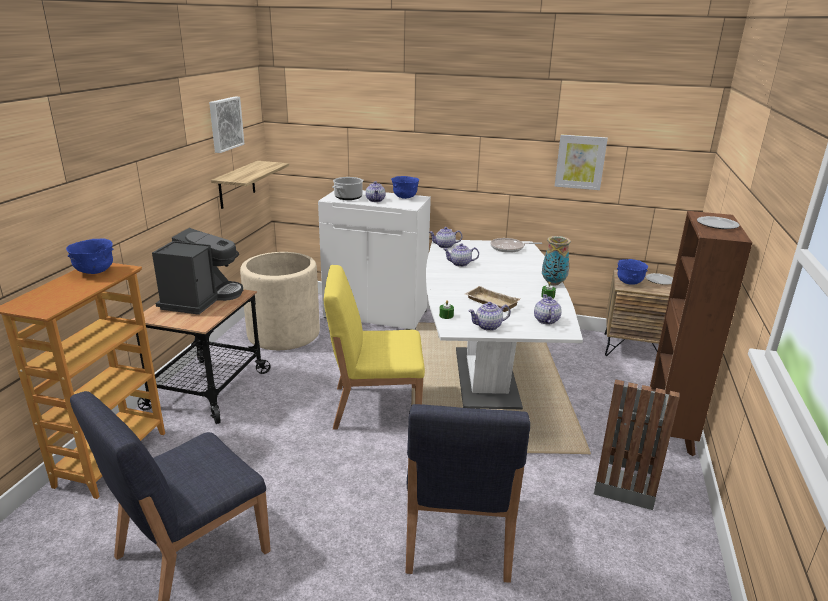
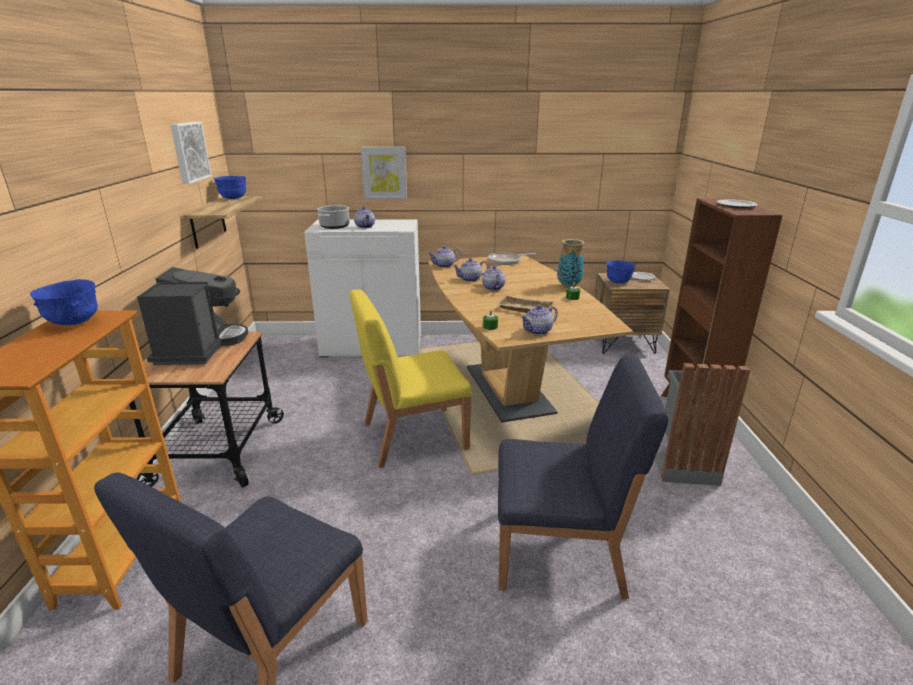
camera: 15 degrees left, 0 degrees up
beige planter [240,252,320,350] -> none
blue bowl [391,176,419,199] -> blue bowl moved to [213,176,246,199]
blue chair [406,404,530,583] -> blue chair turned 75 degrees counterclockwise [498,355,668,599]
white dining table [426,240,583,409] -> brown dining table [428,254,633,422]
teapot [534,294,562,324] -> teapot moved to [482,266,506,290]
picture [555,134,608,190] -> picture moved to [361,147,407,199]

